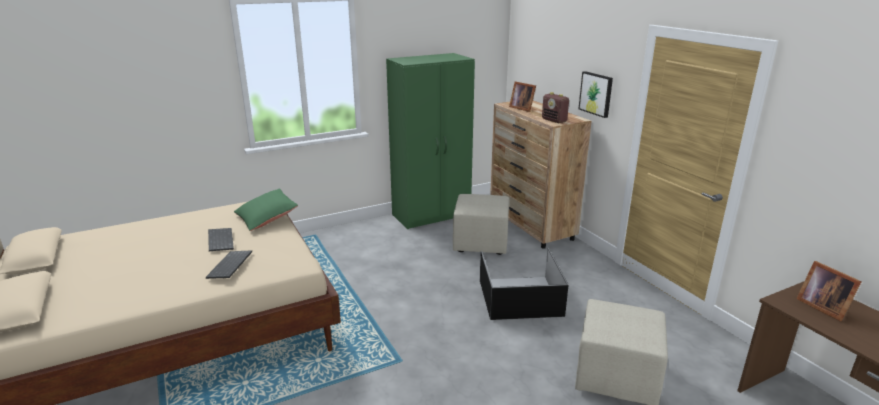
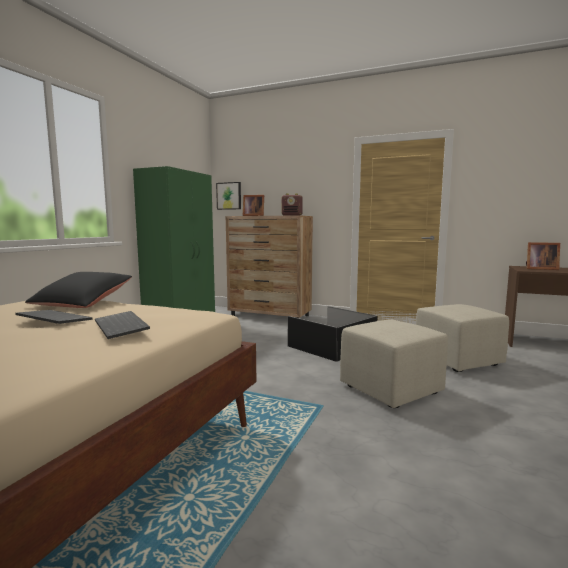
camera: 40 degrees left, 15 degrees down
green pillow [234,188,298,231] -> black pillow [25,272,132,308]
beige ottoman [453,194,509,255] -> beige ottoman moved to [340,319,448,408]
picture [579,71,613,118] -> picture moved to [216,182,241,210]

